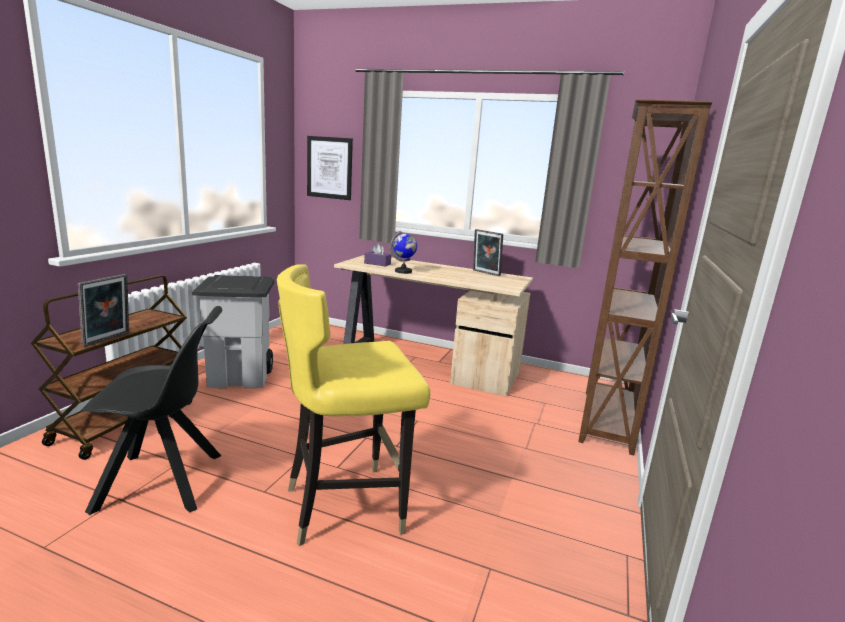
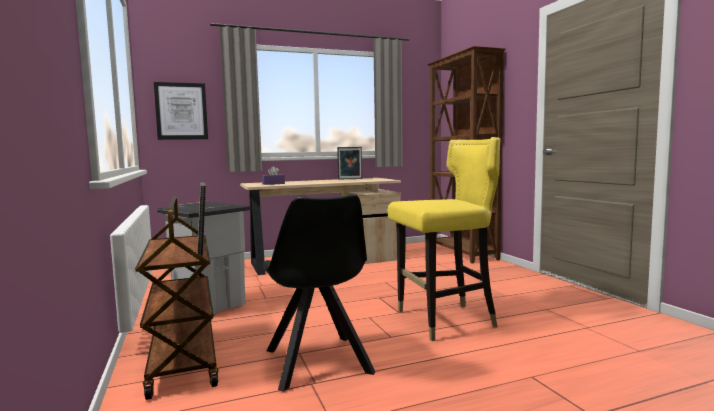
camera: 40 degrees left, 10 degrees down
black chair [80,306,222,515] -> black chair turned 120 degrees clockwise [263,194,376,392]
yellow chair [277,264,430,546] -> yellow chair turned 135 degrees counterclockwise [388,137,500,341]
globe [390,231,417,274] -> none

